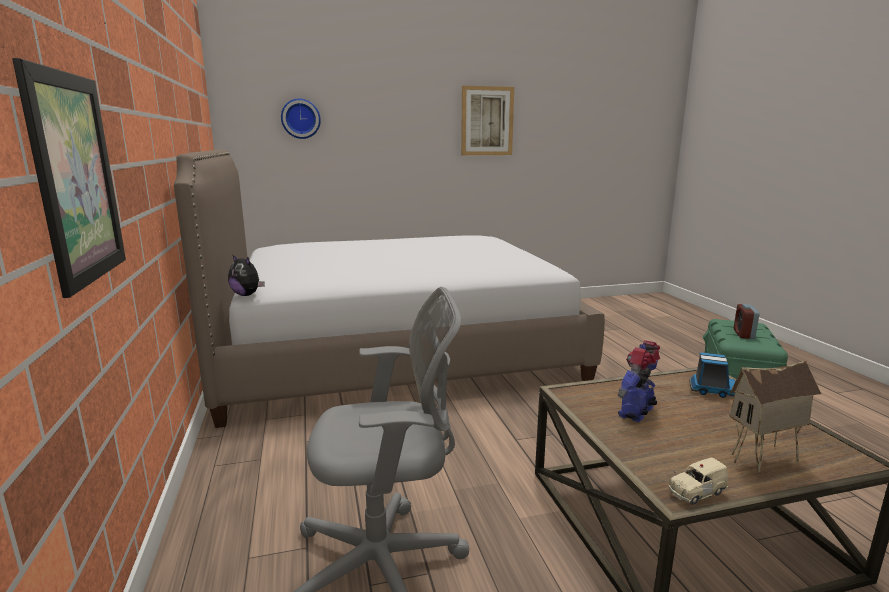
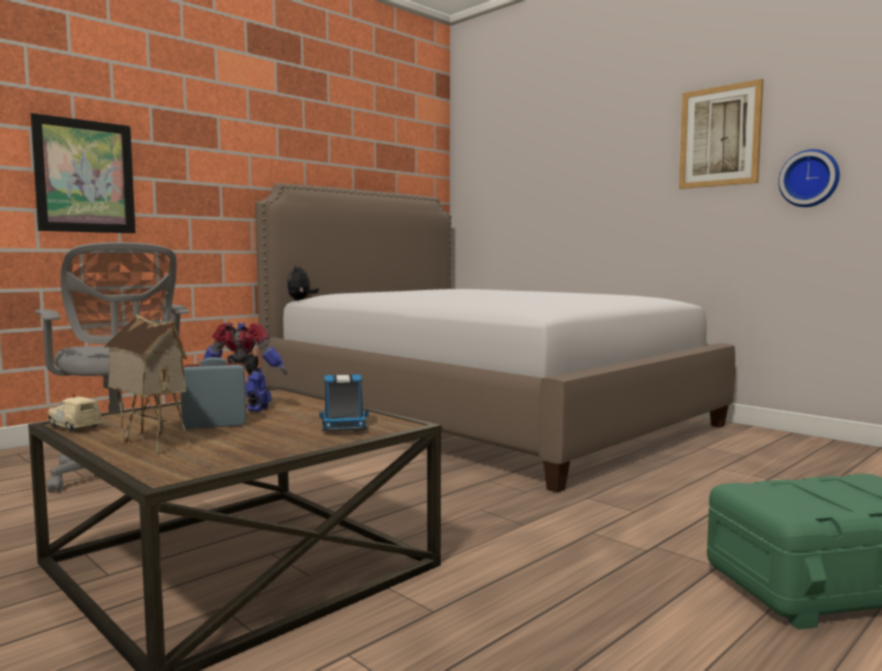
camera: 60 degrees right, 10 degrees down
wall clock [281,98,321,139] -> wall clock moved to [778,149,840,207]
alarm clock [734,304,759,339] -> alarm clock moved to [181,357,246,429]

